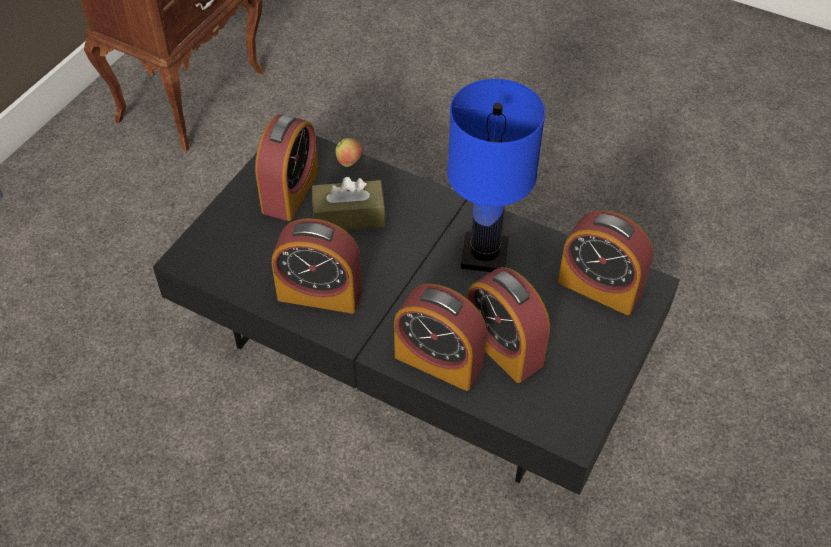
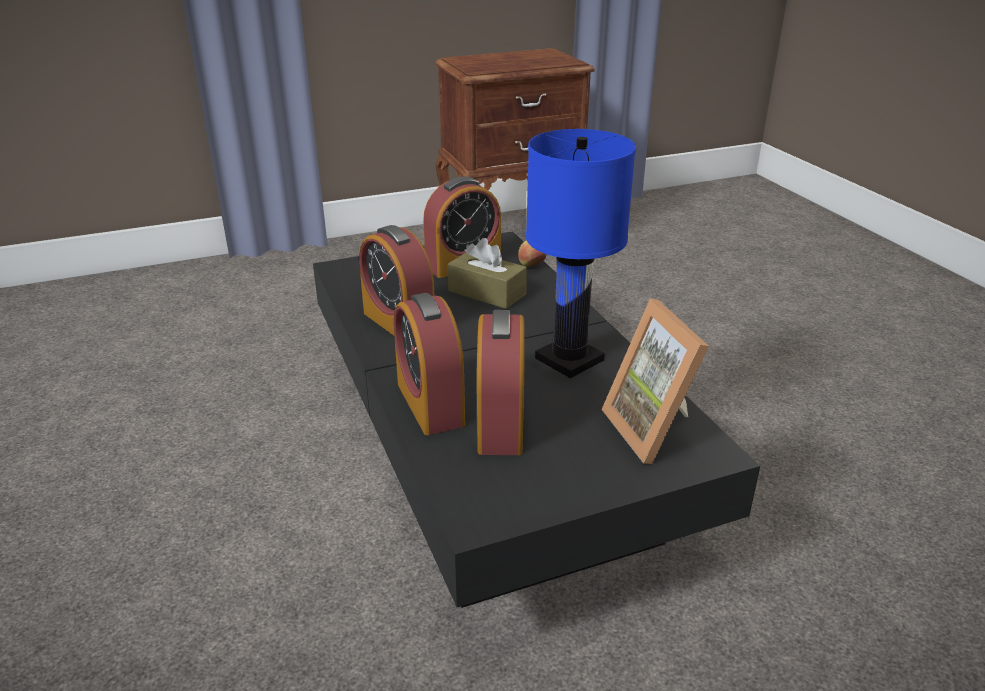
camera: 40 degrees right, 20 degrees down
alarm clock [558,210,653,315] -> picture frame [602,298,709,464]

